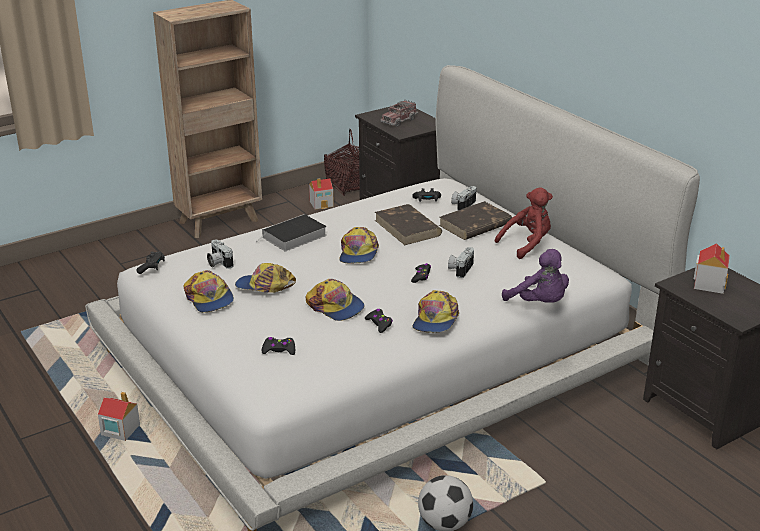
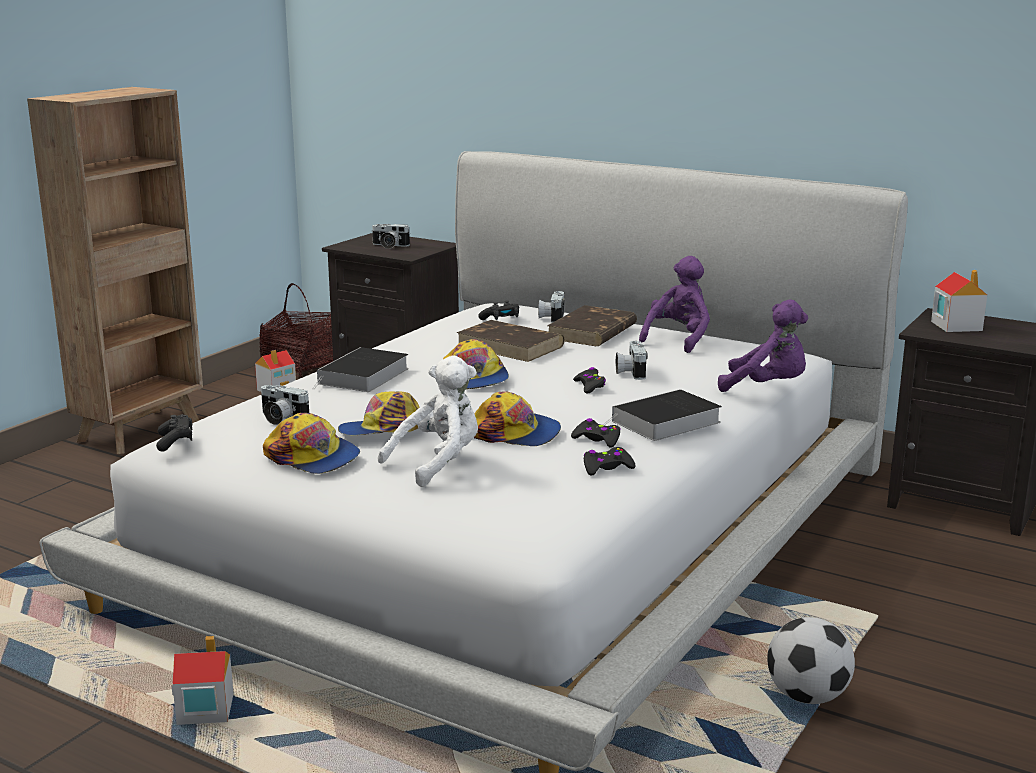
camera: 25 degrees left, 10 degrees down
black game controller [262,337,295,355] -> black game controller moved to [584,447,636,475]
toy truck [381,100,418,127] -> camera [371,224,410,249]
cap [413,290,459,333] -> book [603,389,722,441]
red plush toy [495,187,553,259] -> purple plush toy [639,256,710,353]
none -> white plush toy [378,356,478,487]

